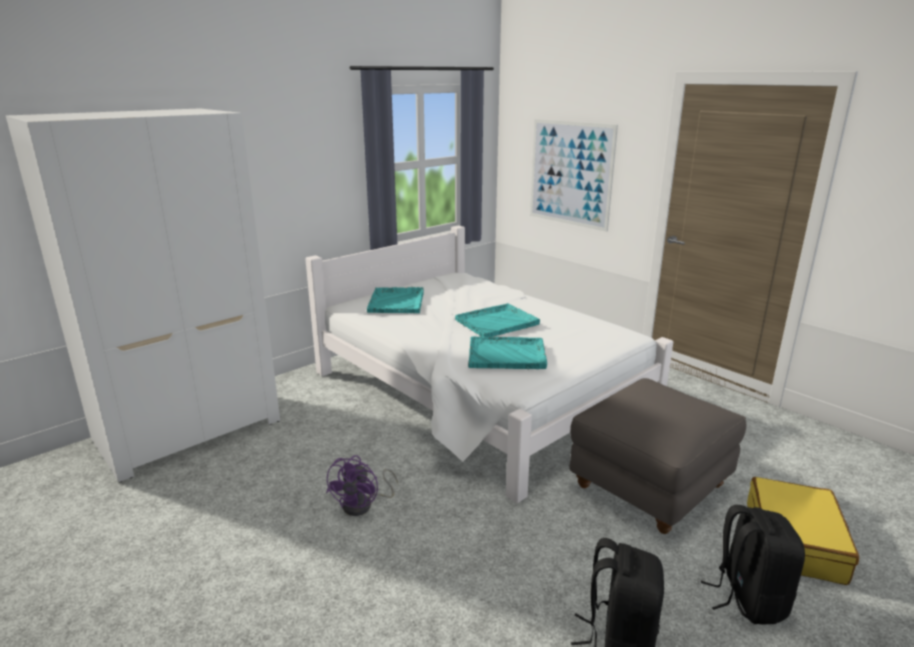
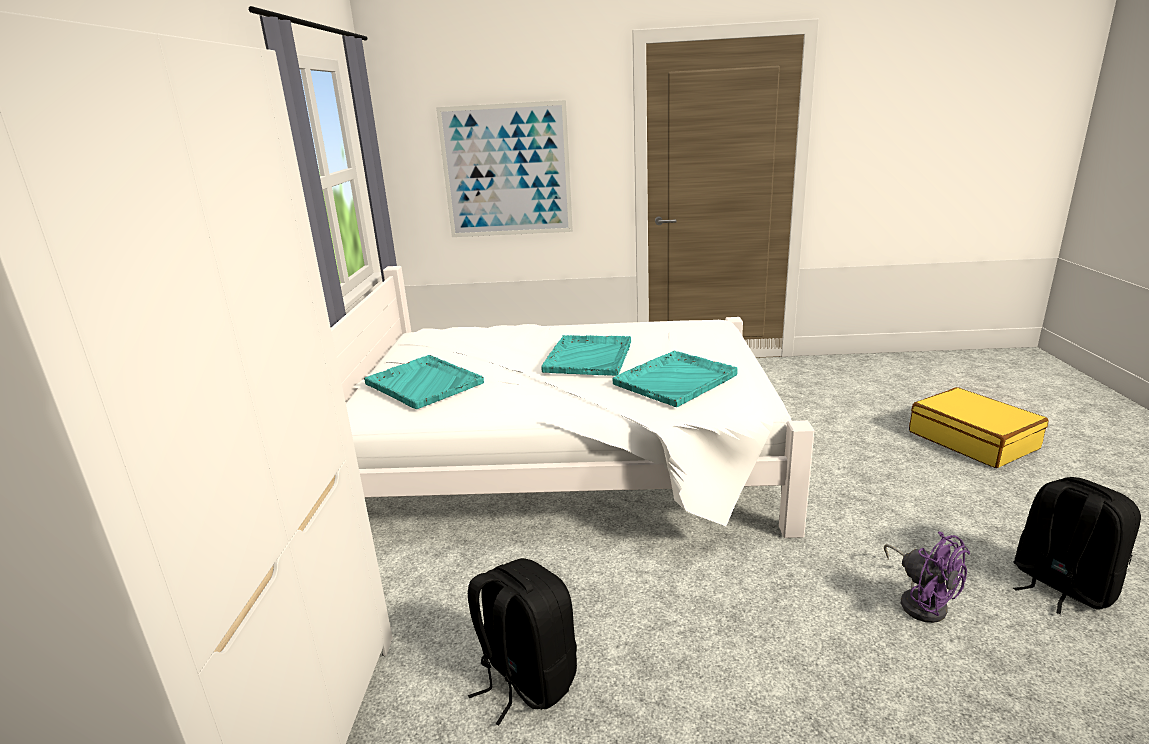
camera: 45 degrees left, 0 degrees up
purple fan [326,455,398,516] -> purple fan moved to [884,532,970,623]
grey ottoman [569,378,746,534] -> none
black backpack [701,505,805,624] -> black backpack moved to [468,558,577,725]

